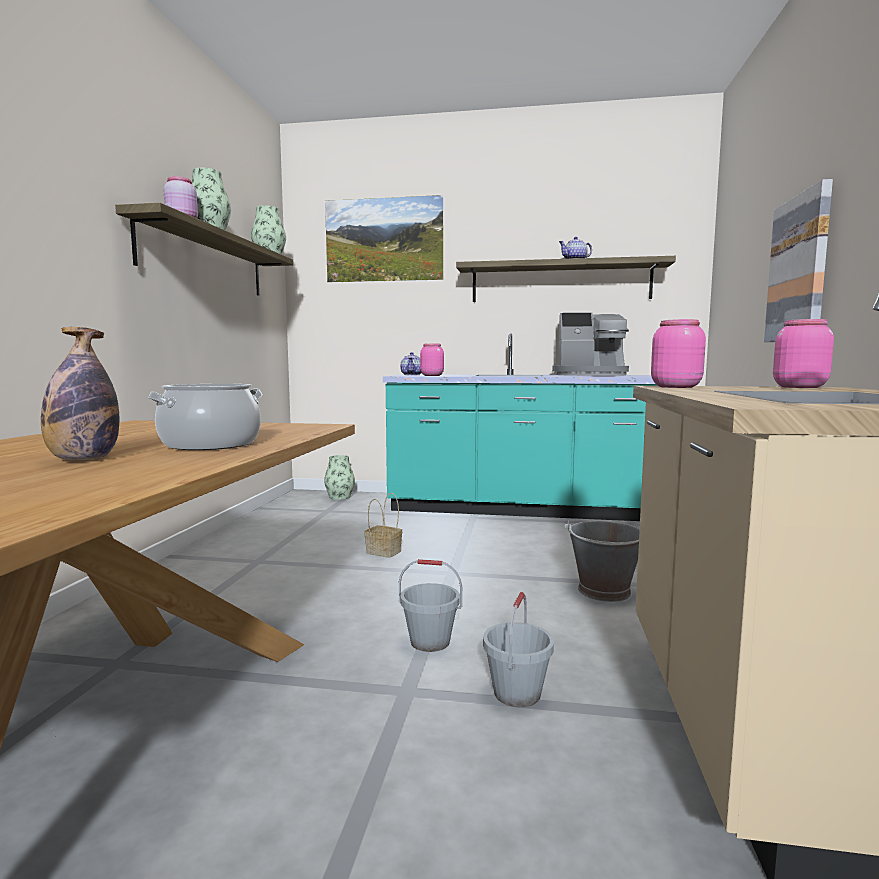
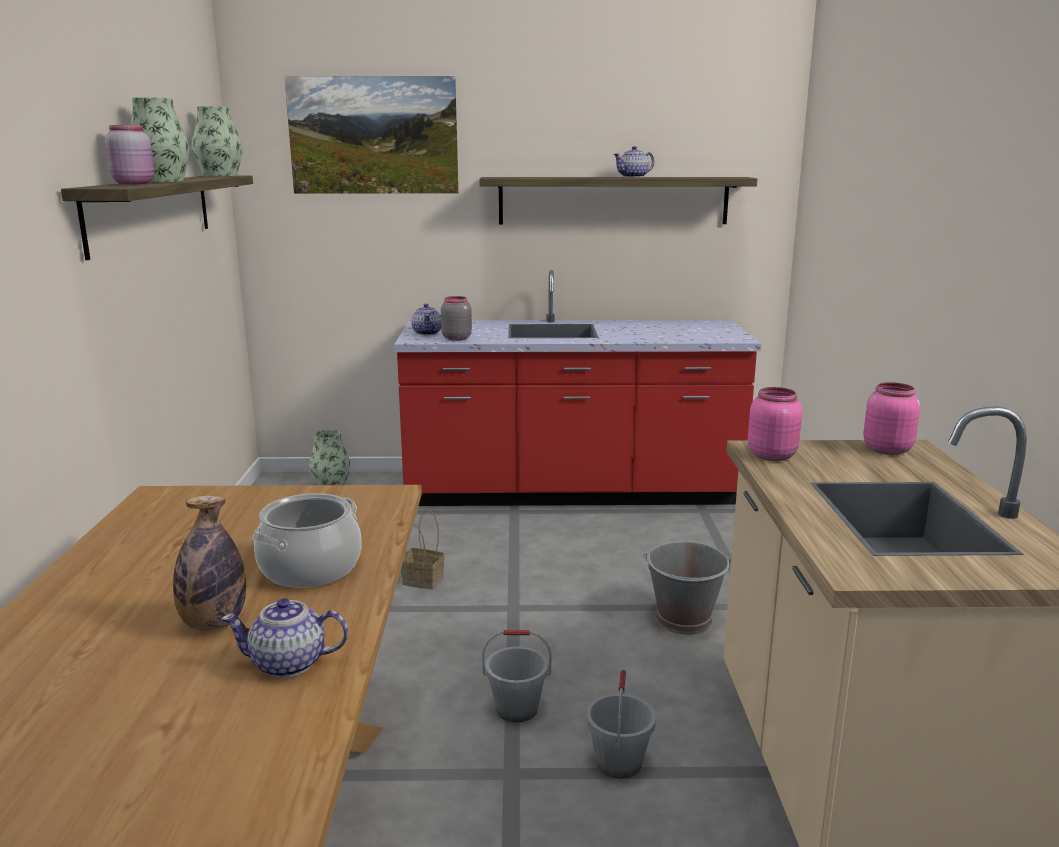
camera: 10 degrees left, 10 degrees up
turquoise counter [383,332,658,521] -> red counter [394,270,761,506]
pink jar [420,343,444,376] -> grey jar [441,296,472,341]
coffee machine [552,313,629,376] -> none
picture [764,179,833,342] -> none
none -> teapot [221,598,348,678]

